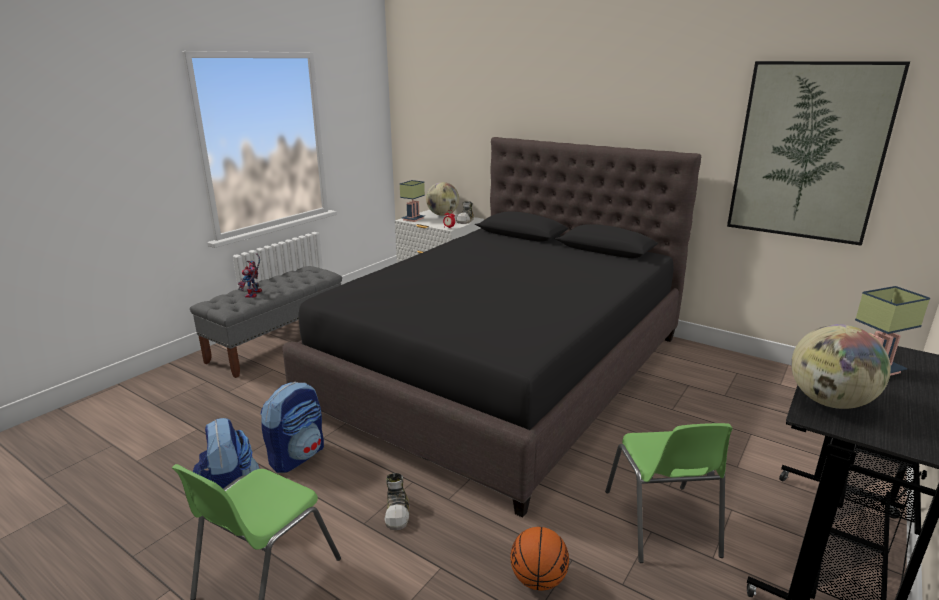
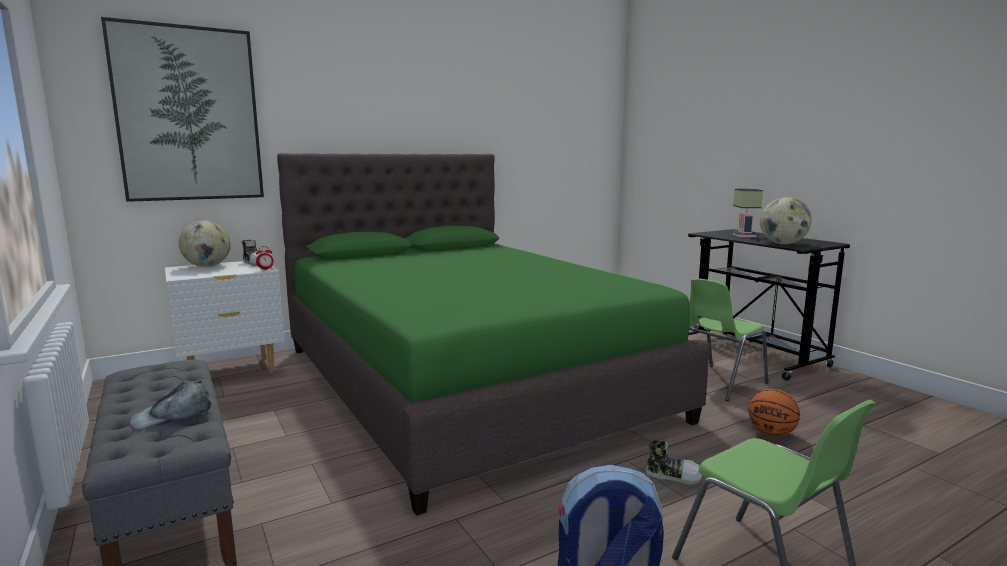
camera: 65 degrees left, 10 degrees down
toy robot [238,253,262,298] -> grey cap [129,381,211,430]
backpack [261,382,324,473] -> none
black bed [282,137,701,518] -> green bed [277,153,710,515]
table lamp [400,180,425,222] -> none
green chair [605,423,733,563] -> green chair turned 120 degrees clockwise [689,278,768,401]
picture [727,61,910,246] -> picture moved to [101,17,264,202]

